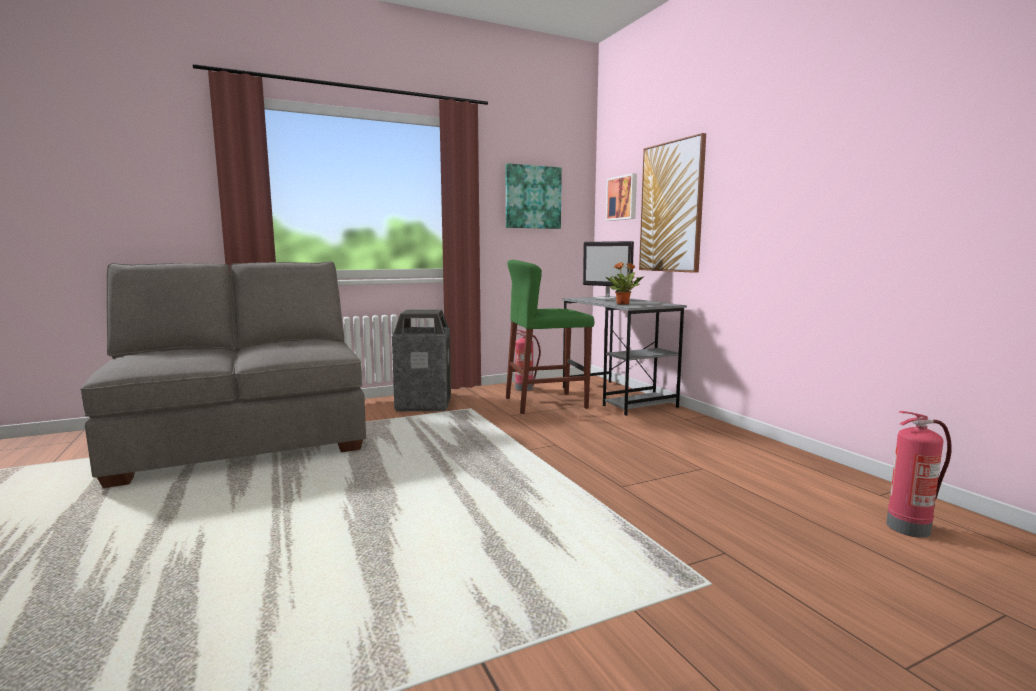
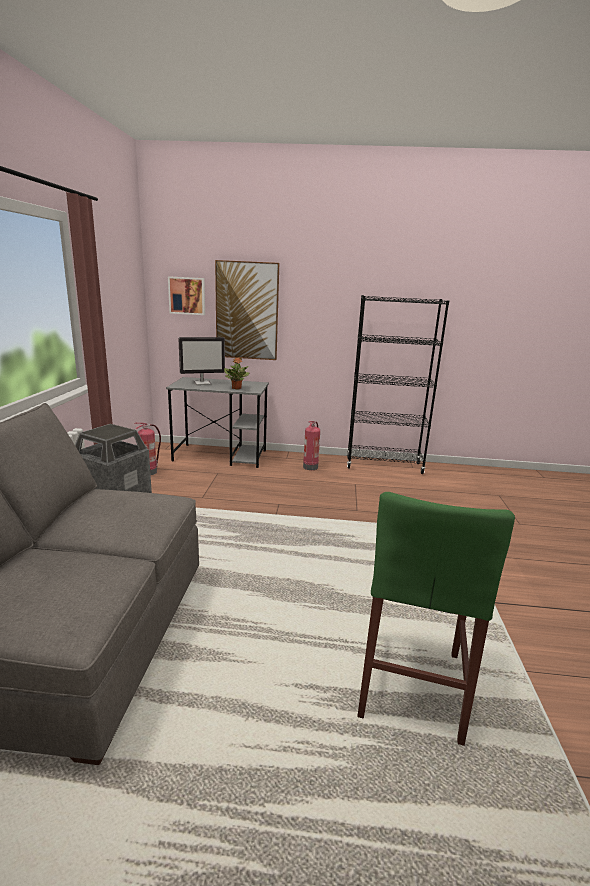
camera: 60 degrees left, 10 degrees up
picture [506,163,562,229] -> none
green stool [506,260,594,414] -> green stool moved to [357,492,515,746]
fire extinguisher [886,411,952,538] -> fire extinguisher moved to [303,421,320,470]
none -> black bookcase [347,295,449,474]

